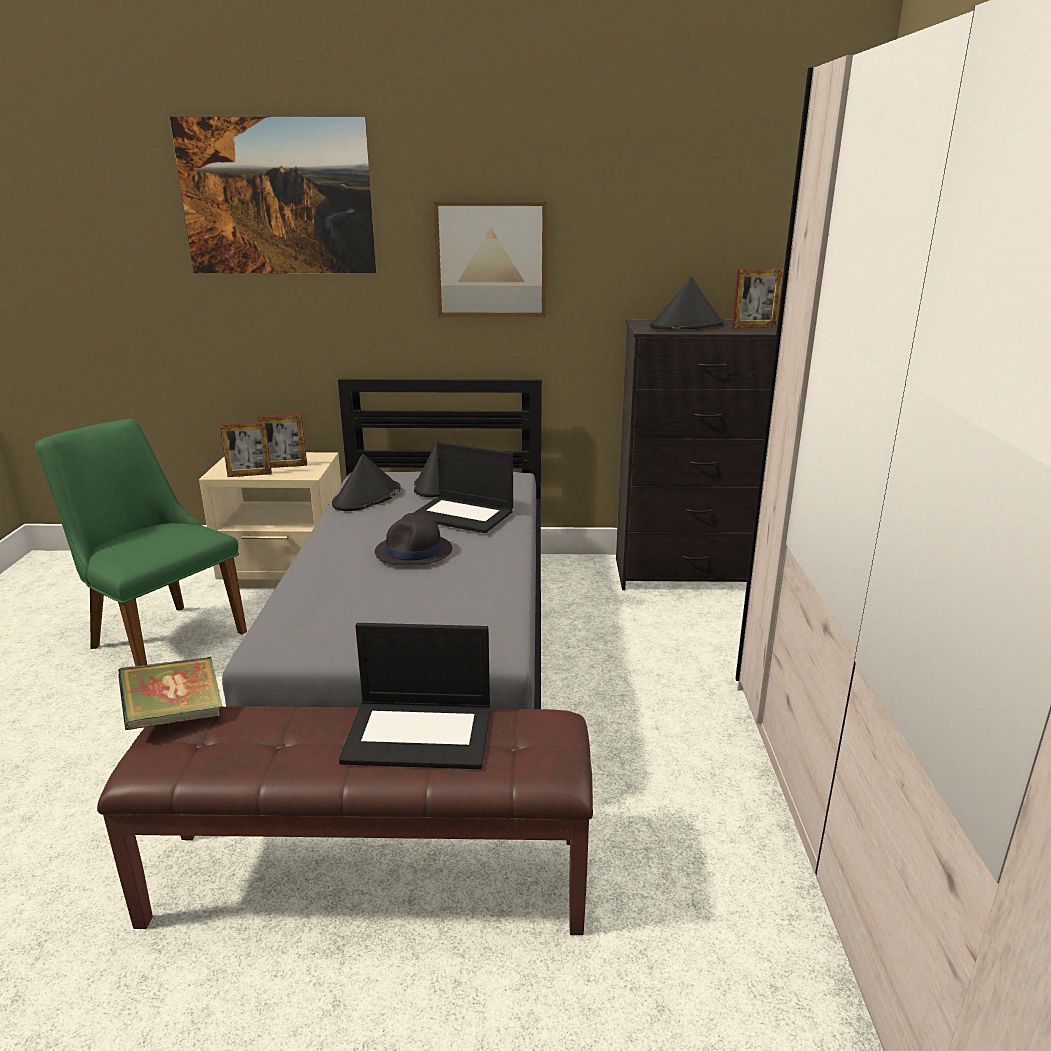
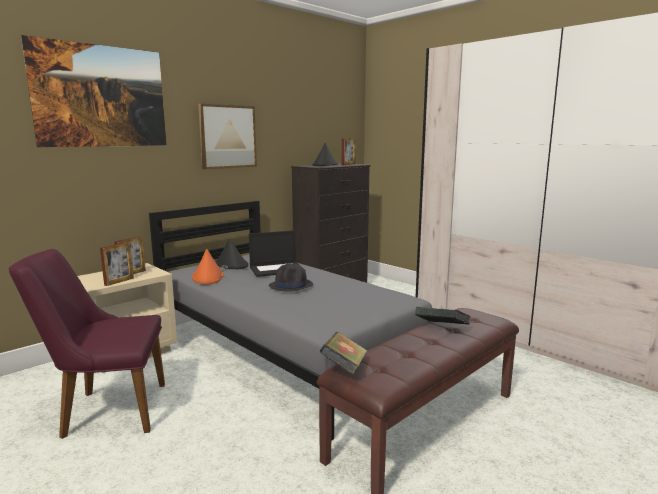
camera: 45 degrees left, 10 degrees down
green chair [35,419,247,666] -> purple chair [9,249,165,439]
black hat [332,454,401,511] -> orange hat [192,249,224,284]
laptop [339,623,491,769] -> book [415,307,471,325]

